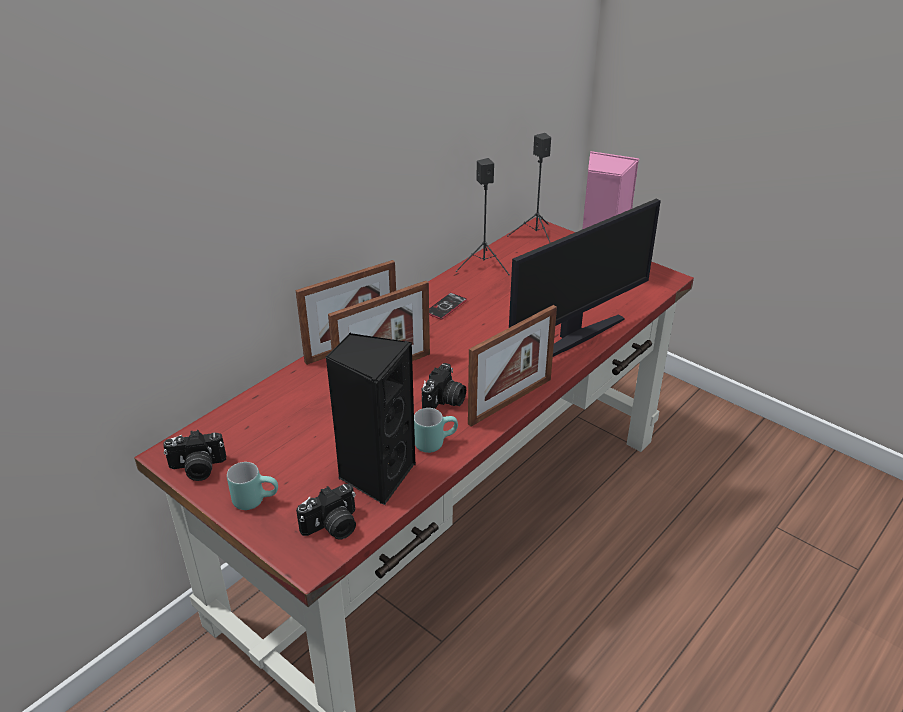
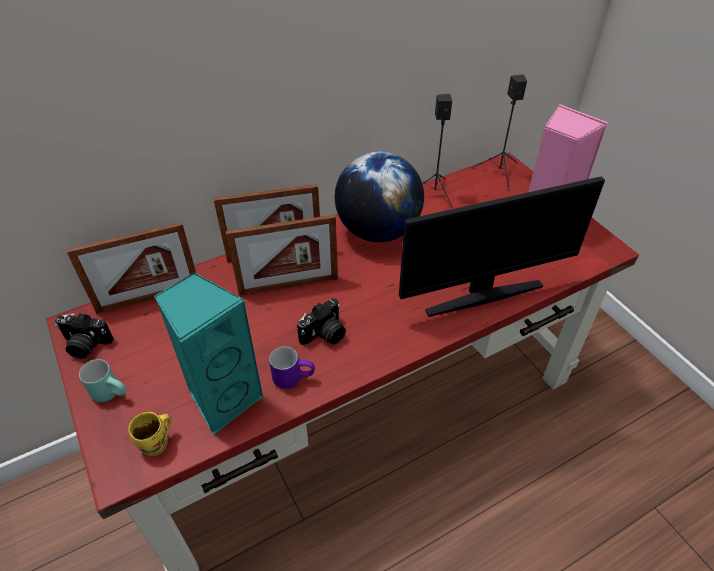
camera: 20 degrees right, 10 degrees up
camera [296,484,356,540] -> yellow mug [128,412,172,456]
black speaker [325,332,416,505] -> turquoise speaker [154,272,264,435]
turquoise mug [414,408,458,453] -> purple mug [269,346,315,389]
phone [429,293,467,319] -> globe [335,152,424,242]
picture frame [468,305,557,427] -> picture frame moved to [66,222,196,314]

